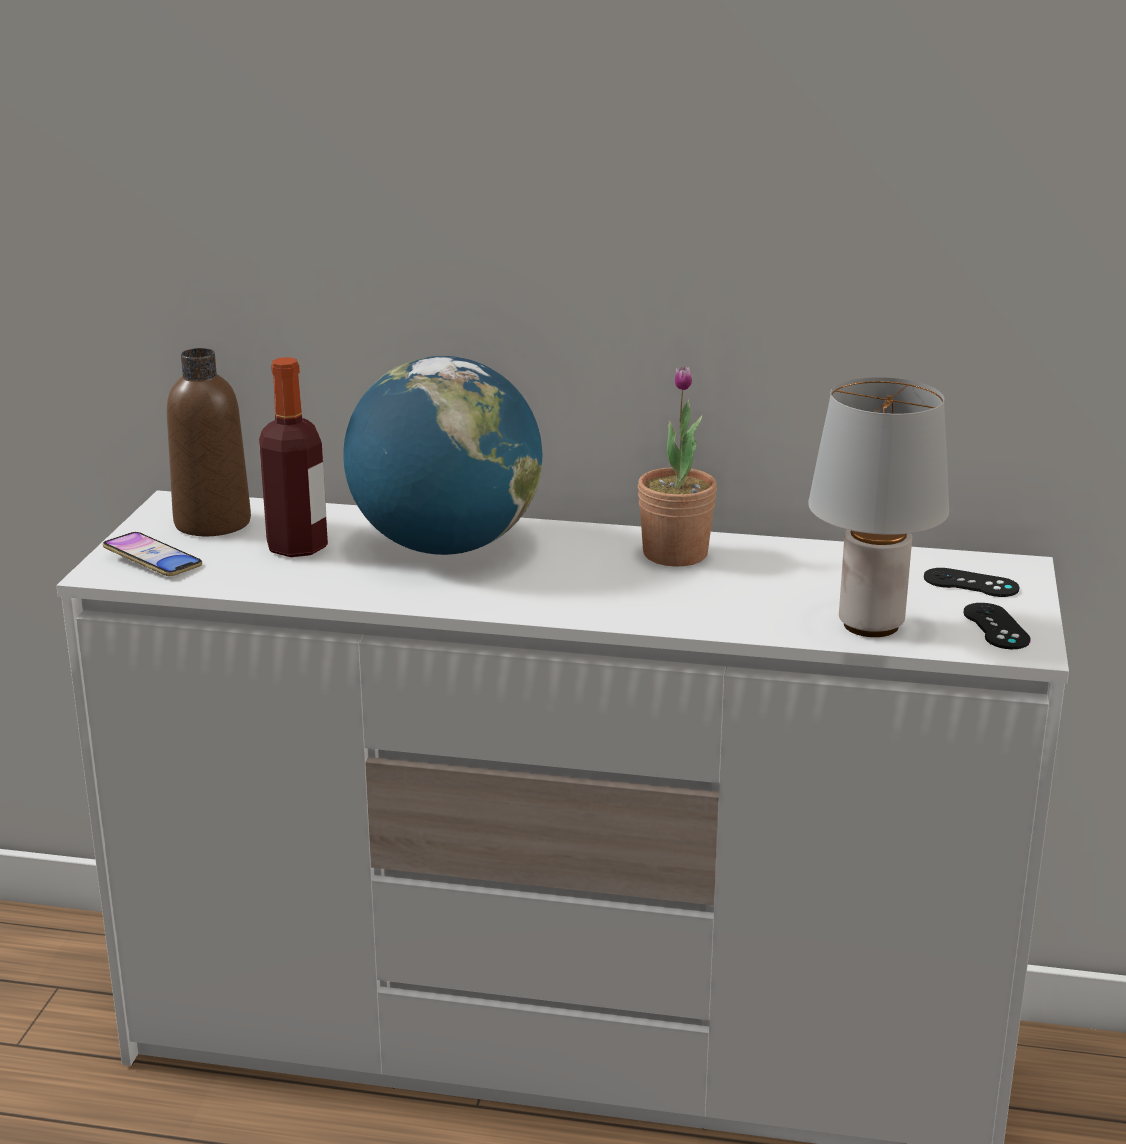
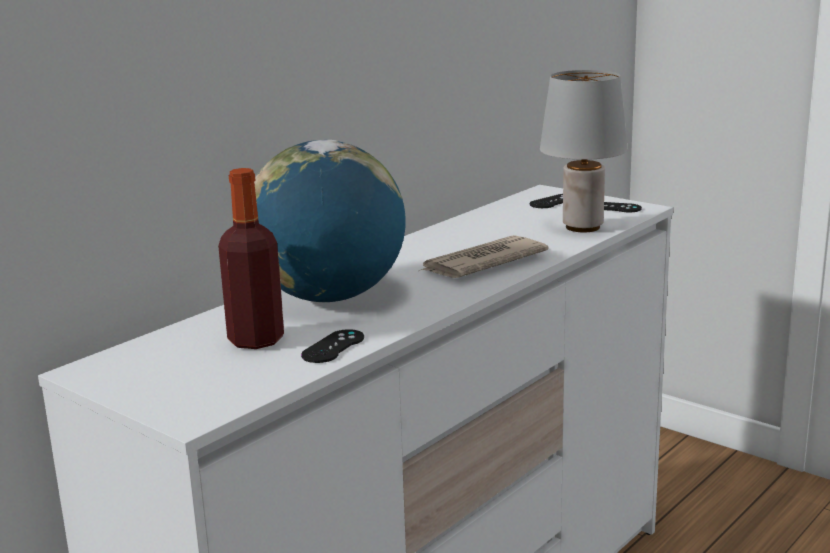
camera: 60 degrees left, 5 degrees down
phone [103,532,202,576] -> none
brown bottle [167,348,251,536] -> none
potted plant [638,366,717,567] -> none
none -> black game controller [301,329,364,363]
none -> newspaper [419,235,549,278]

